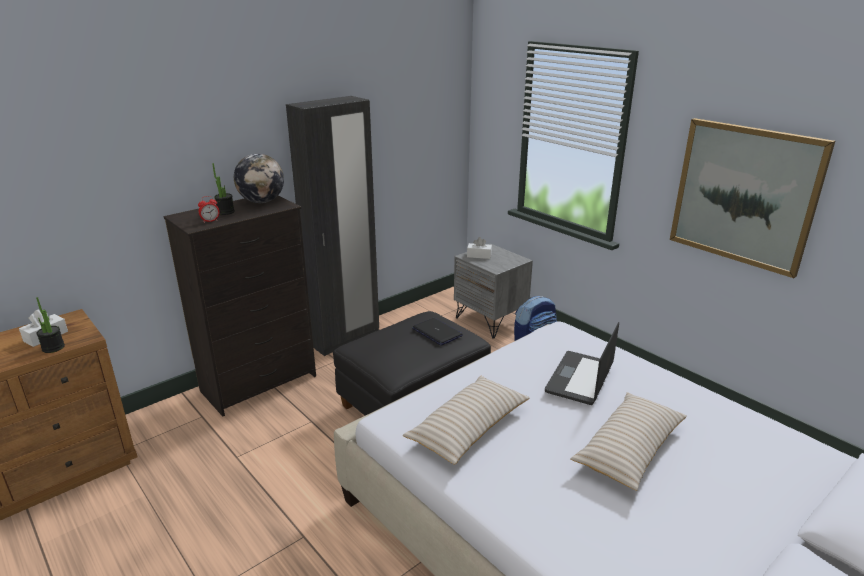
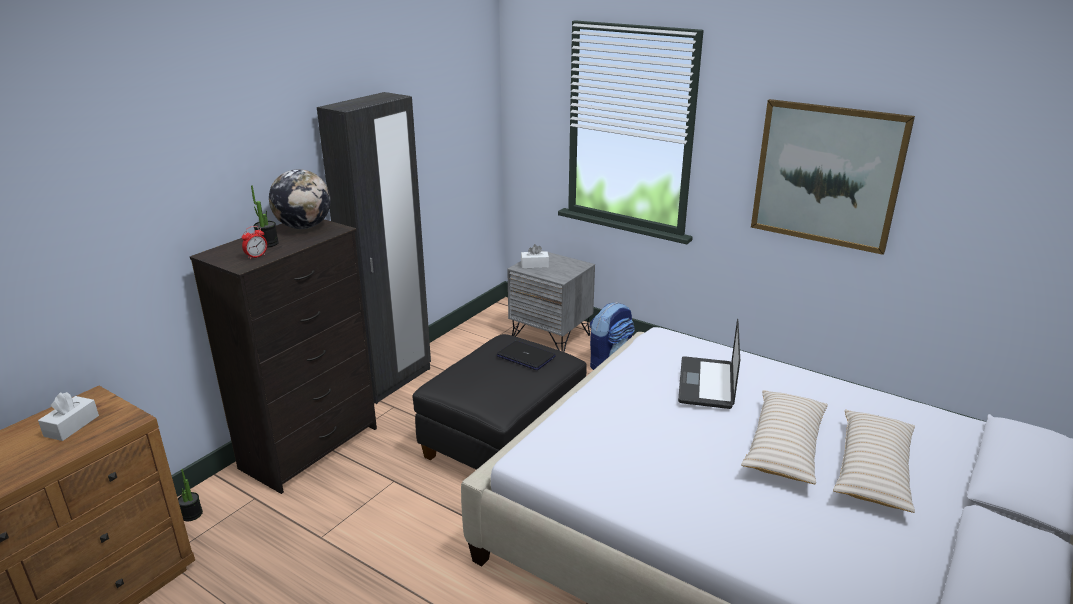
camera: 15 degrees left, 0 degrees up
potted plant [36,297,65,353] -> potted plant moved to [178,469,203,521]
beige pillow [403,376,529,465] -> beige pillow moved to [833,410,915,513]

